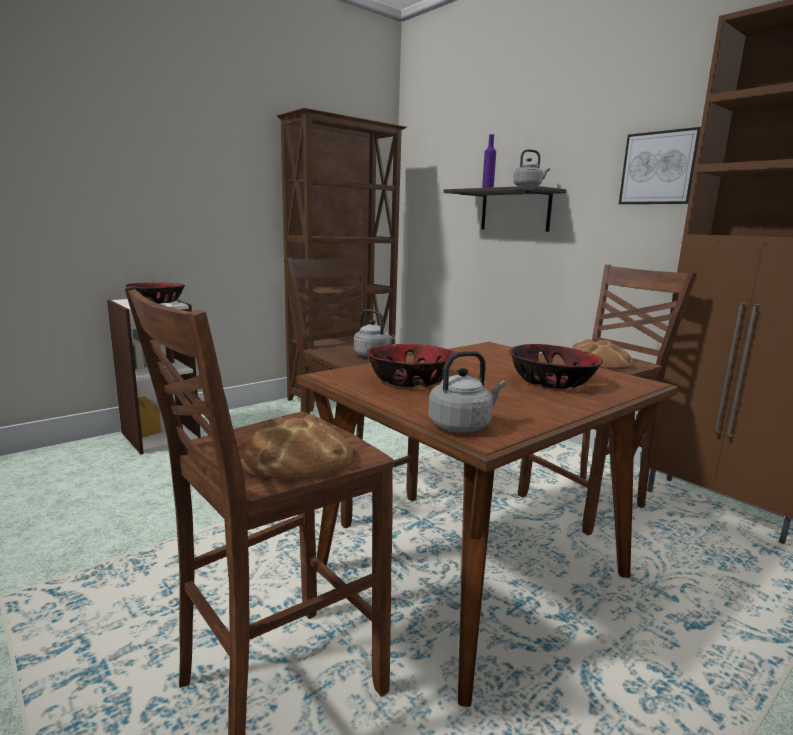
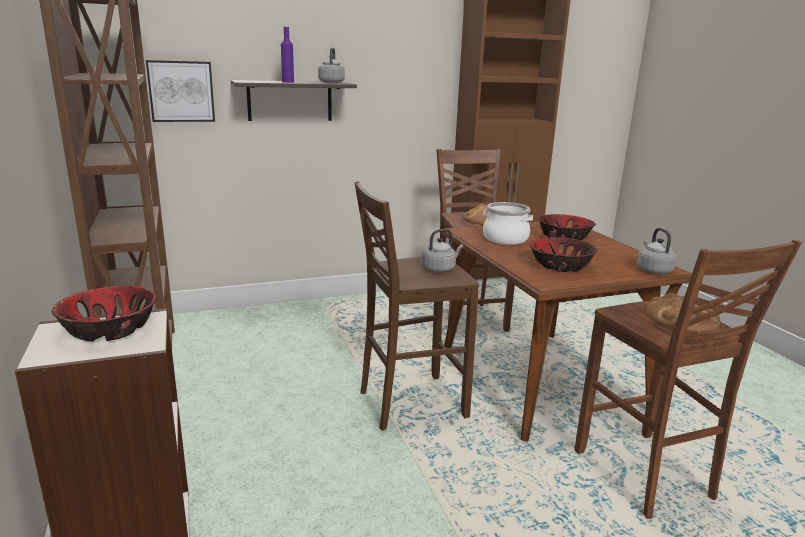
camera: 70 degrees left, 5 degrees up
picture [619,127,701,204] -> picture moved to [146,60,215,122]
none -> cooking pot [483,202,533,245]

